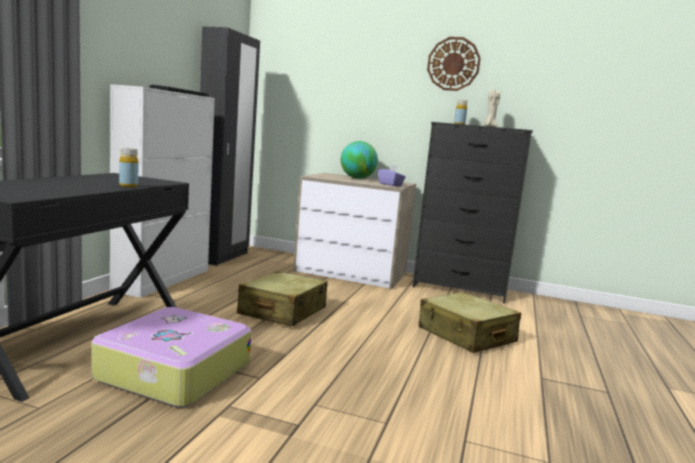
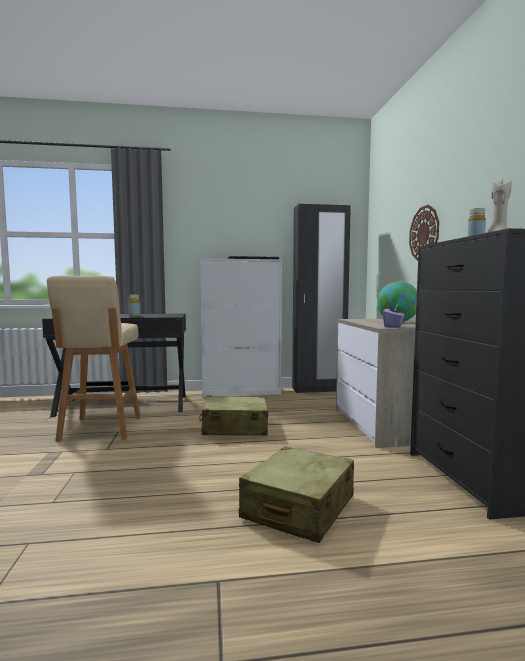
camera: 65 degrees right, 5 degrees down
suitcase [91,307,251,408] -> beige stool [47,276,141,442]
wall clock [427,37,481,91] -> wall clock moved to [409,205,439,261]

